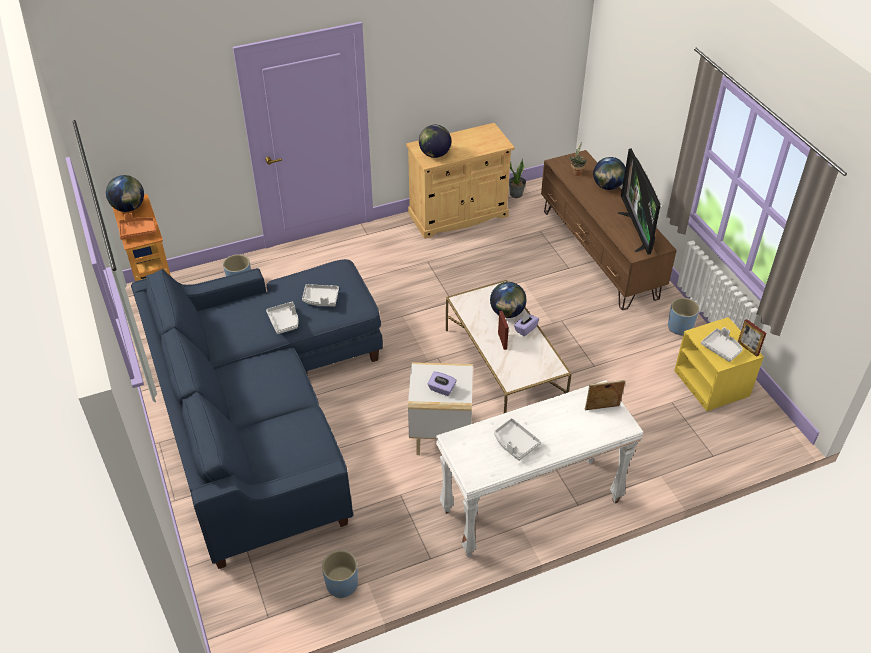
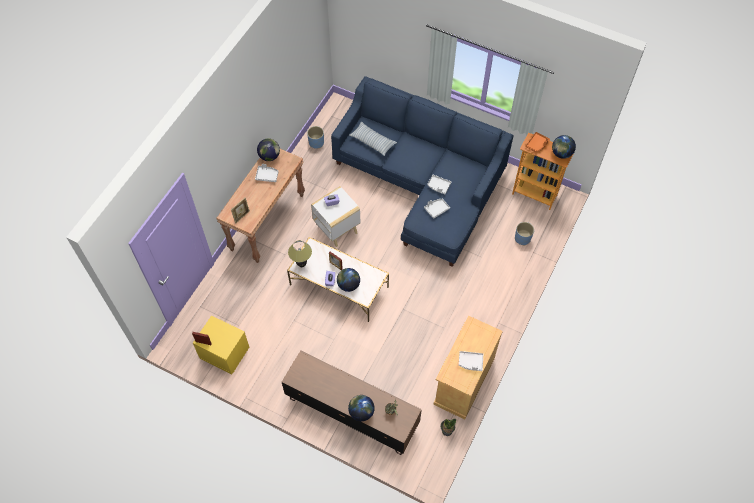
camera: 140 degrees right, 15 degrees up
globe [419,125,451,158] -> globe moved to [257,138,280,161]
white console table [436,380,644,558] -> brown console table [216,149,305,263]
television [618,149,660,254] -> none
blue planter [668,298,699,335] -> none
grey tray [701,327,743,362] -> grey tray moved to [459,351,483,371]
none -> table lamp [288,240,312,267]
none -> pillow [349,122,397,156]

